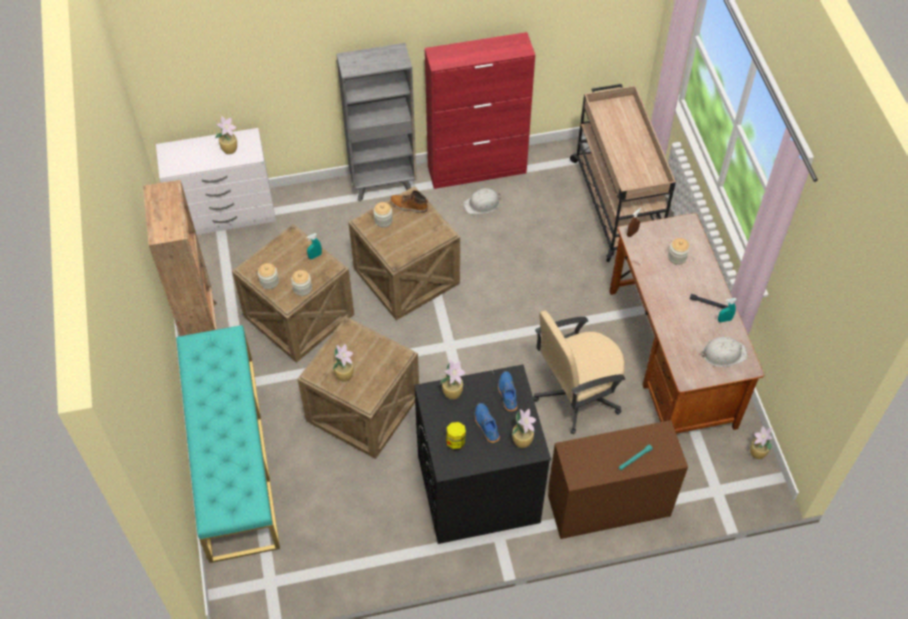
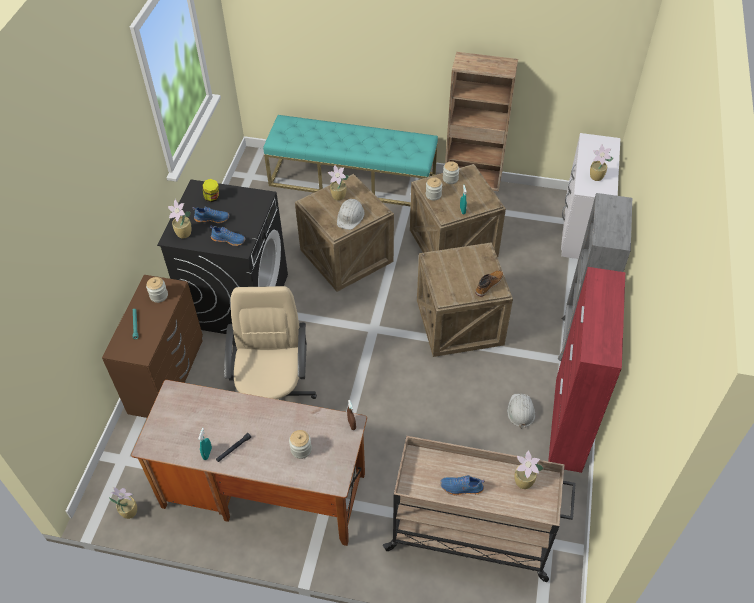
camera: 115 degrees right, 5 degrees down
jar [373,202,393,228] -> jar moved to [146,277,168,303]
potted plant [440,360,466,400] -> potted plant moved to [514,450,544,489]
white hard hat [701,337,748,367] -> white hard hat moved to [337,199,365,230]
none -> blue shoe [440,475,485,495]

